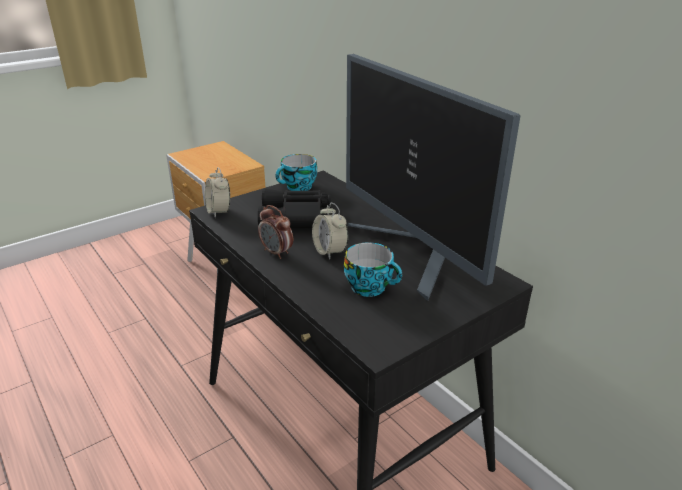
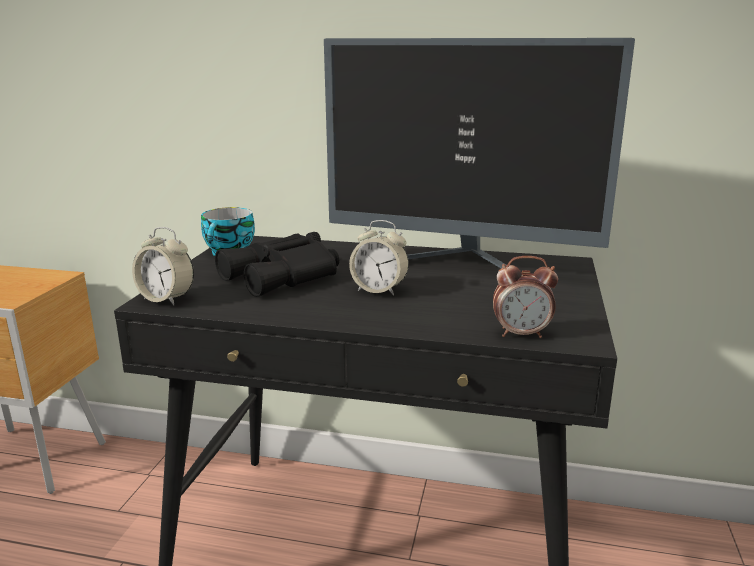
camera: 40 degrees left, 10 degrees down
alarm clock [258,205,293,259] -> alarm clock moved to [493,256,558,338]
cup [344,242,402,297] -> none

